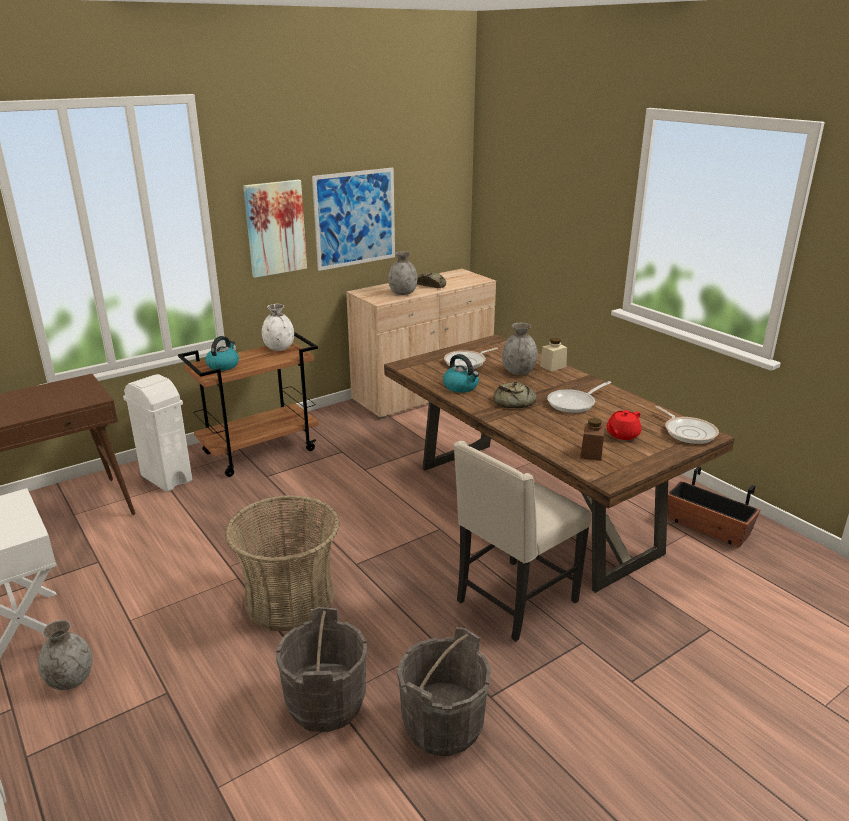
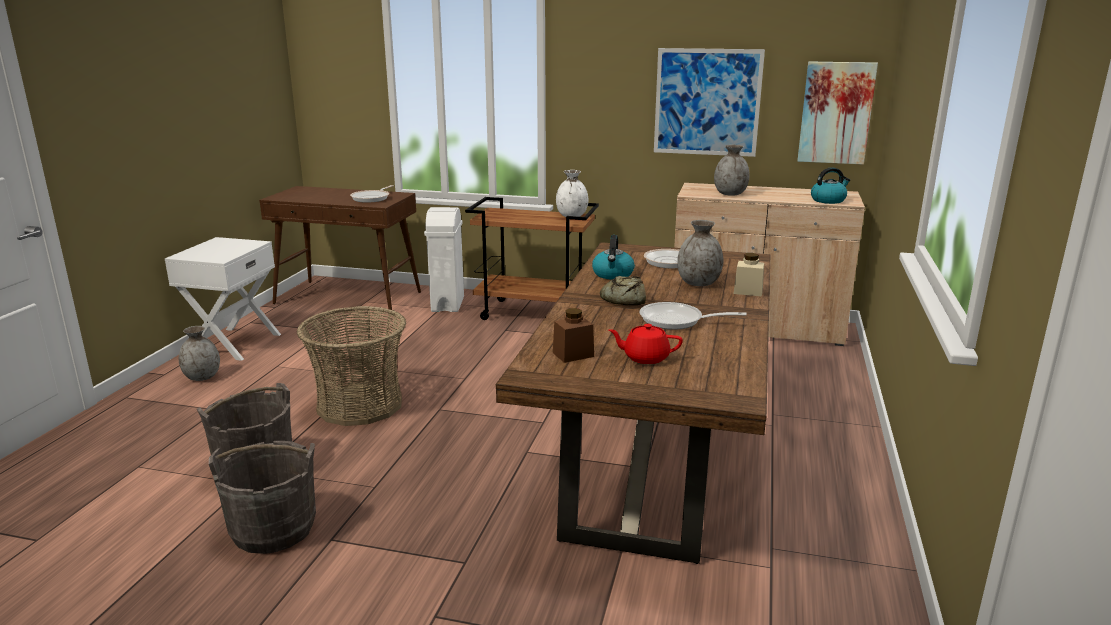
camera: 50 degrees right, 5 degrees down
kettle [205,336,239,371] -> kettle moved to [811,167,850,204]
picture [243,180,307,278] -> picture moved to [797,61,878,165]
bread [417,273,446,288] -> none
beige chair [454,441,591,642] -> none
frying pan [655,406,719,444] -> frying pan moved to [350,185,393,203]
planter [667,466,760,547] -> none

